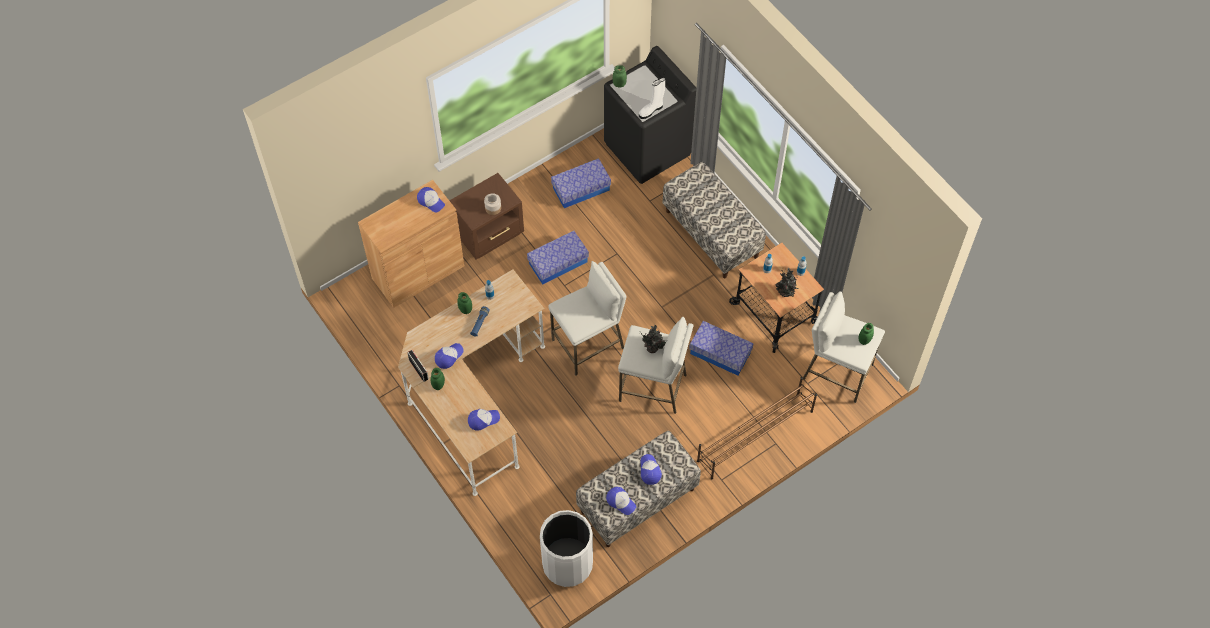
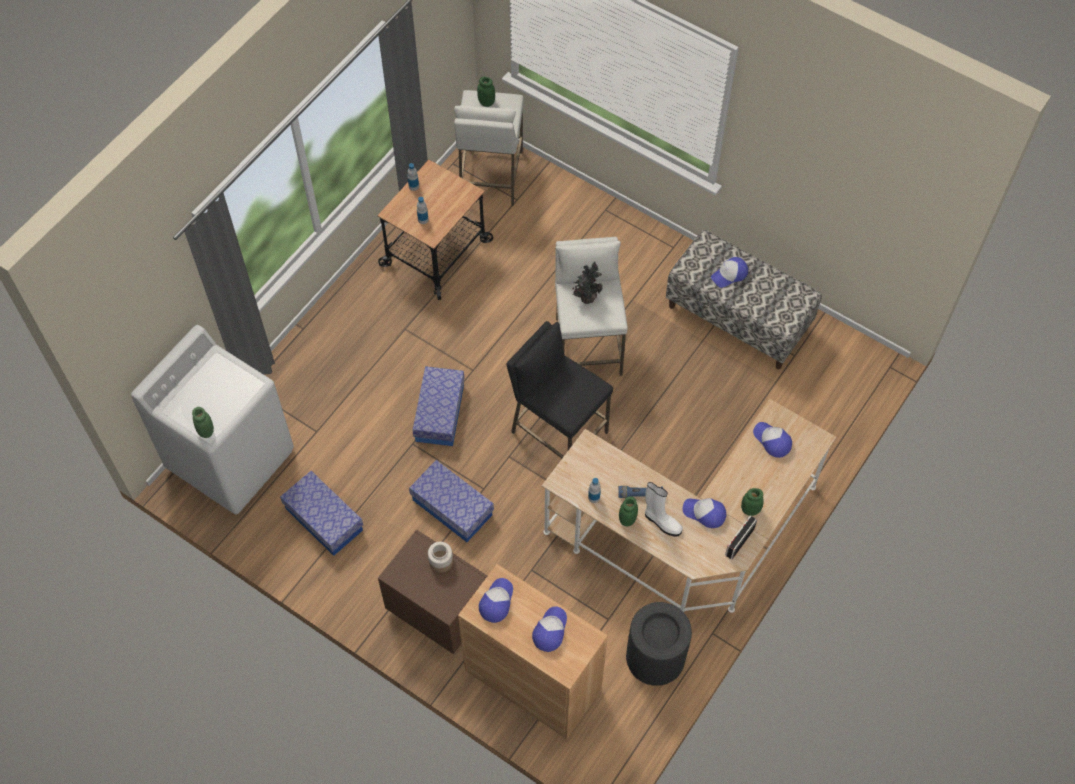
camera: 110 degrees left, 0 degrees up
white trash can [540,510,593,587] -> none
white stool [548,261,627,375] -> black stool [506,321,613,458]
black washing machine [604,46,696,184] -> white washing machine [131,325,294,515]
cap [606,487,636,515] -> cap moved to [532,606,567,652]
white boot [639,77,665,119] -> white boot moved to [645,482,683,537]
bench [663,162,766,278] -> none
storage box [689,321,753,376] -> storage box moved to [412,366,464,446]
brown shoe rack [697,377,817,479] -> none
potted plant [776,268,799,297] -> none
none -> black trash can [626,602,692,686]

